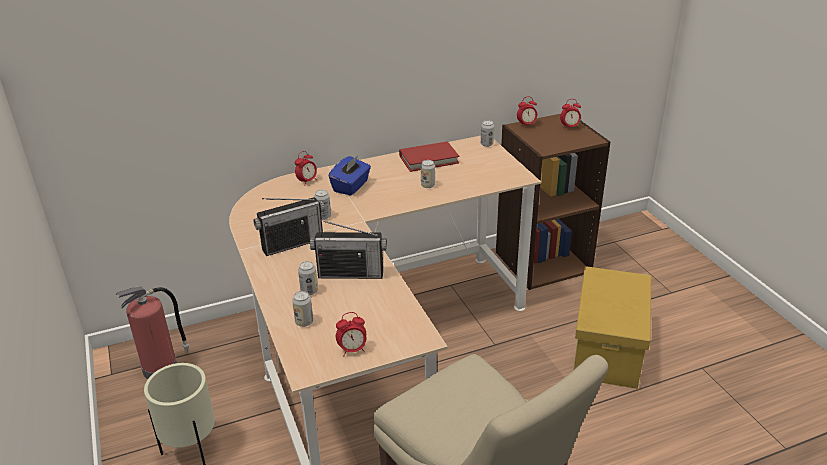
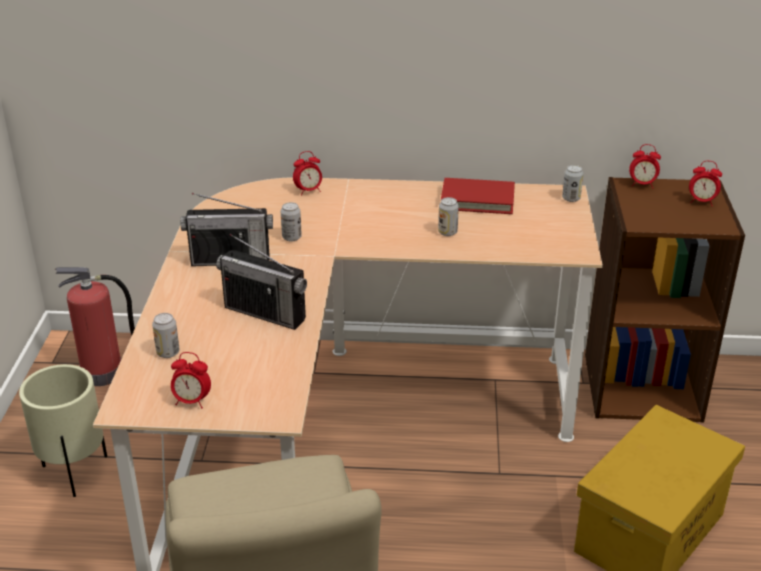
camera: 25 degrees right, 0 degrees up
can [298,261,318,295] -> none
blue tissue box [329,156,371,196] -> none

